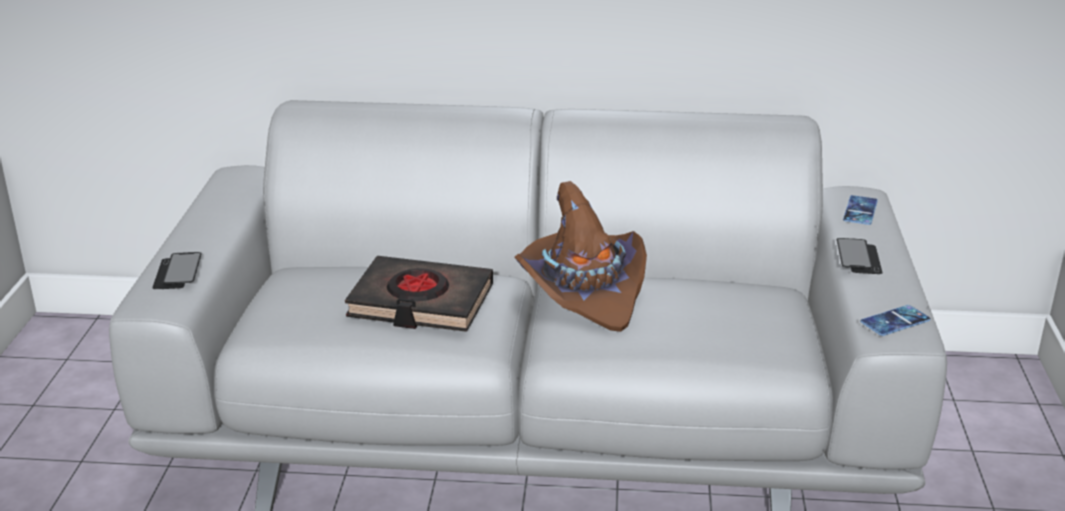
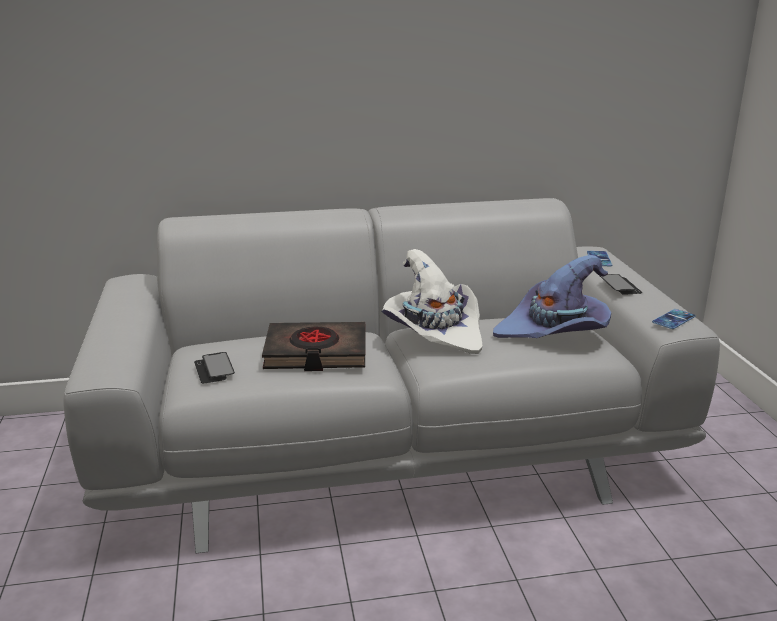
camera: 15 degrees left, 5 degrees down
phone [152,252,202,289] -> phone moved to [194,352,235,383]
brown hat [514,181,647,332] -> white hat [382,249,482,354]
none -> purple hat [493,255,611,338]

